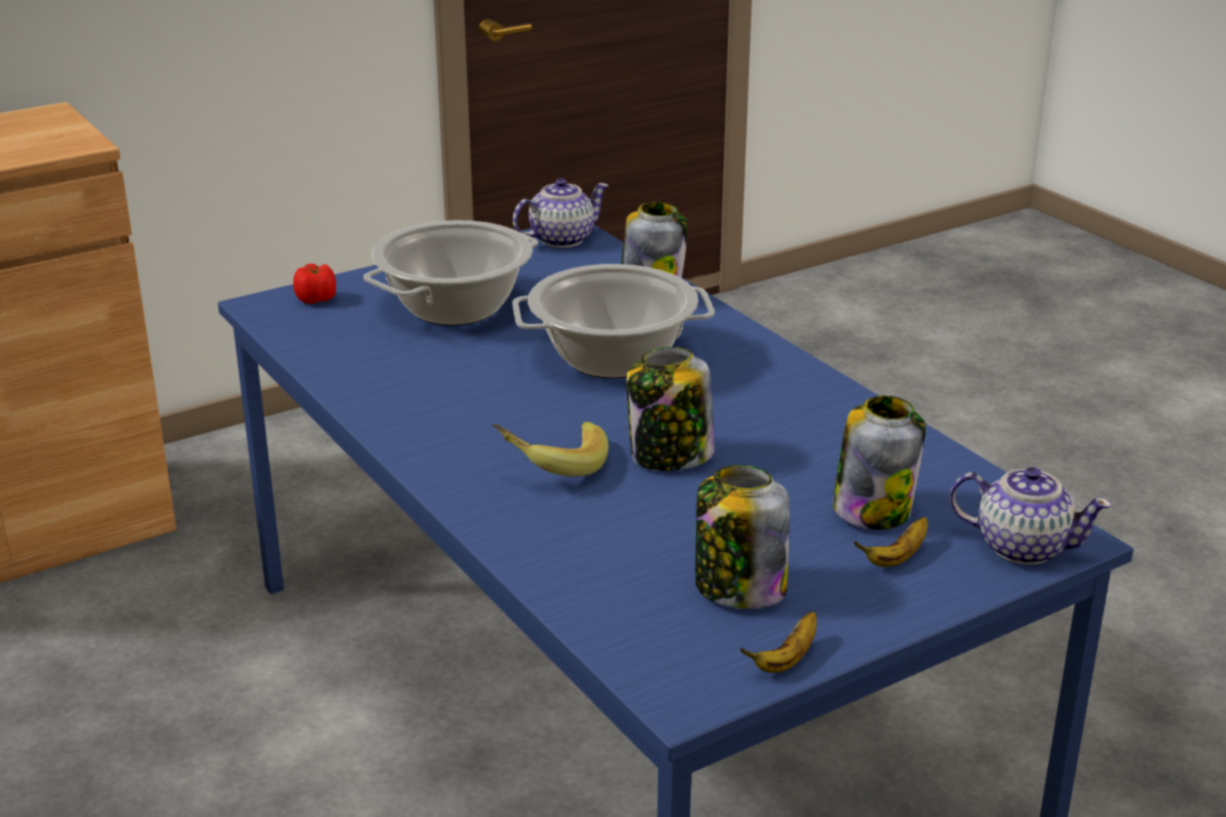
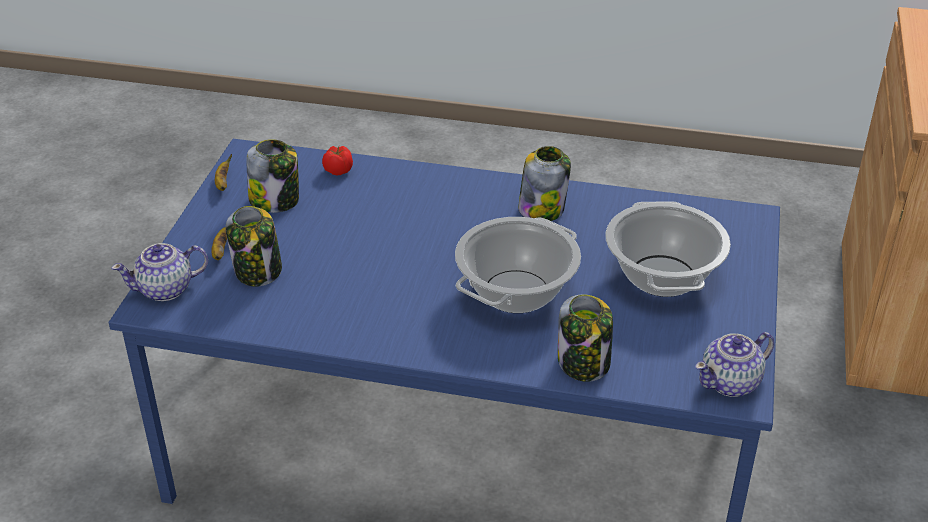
camera: 135 degrees right, 10 degrees up
tomato [293,264,336,304] -> tomato moved to [322,146,353,175]
banana [492,421,609,477] -> none
teapot [513,178,609,248] -> teapot turned 45 degrees clockwise [695,332,774,397]
jar [626,347,715,471] -> jar moved to [518,146,571,221]

